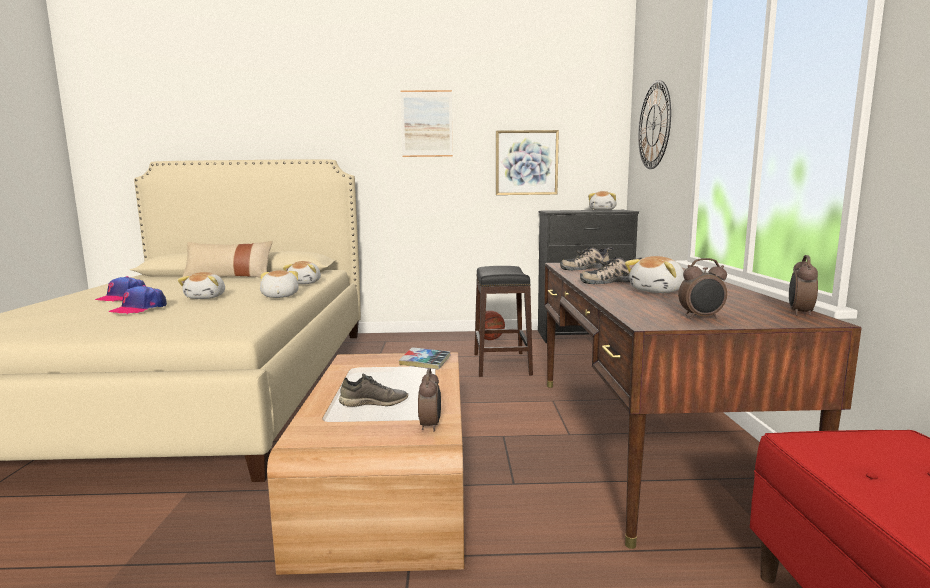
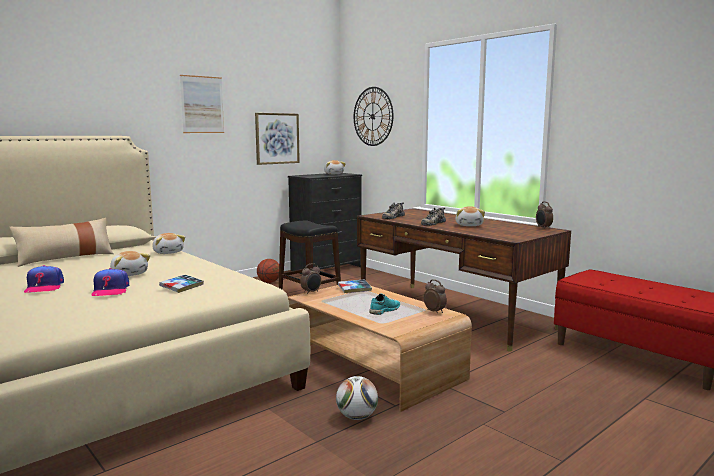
camera: 40 degrees left, 0 degrees up
plush toy [260,270,299,298] -> none
grey shoe [339,374,408,407] -> turquoise shoe [369,293,400,315]
alarm clock [678,258,727,319] -> alarm clock moved to [300,263,321,294]
none -> book [159,275,204,293]
none -> football [336,376,378,420]

